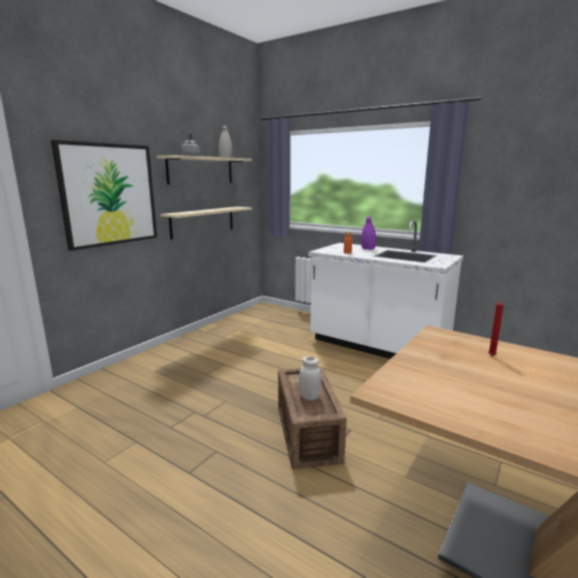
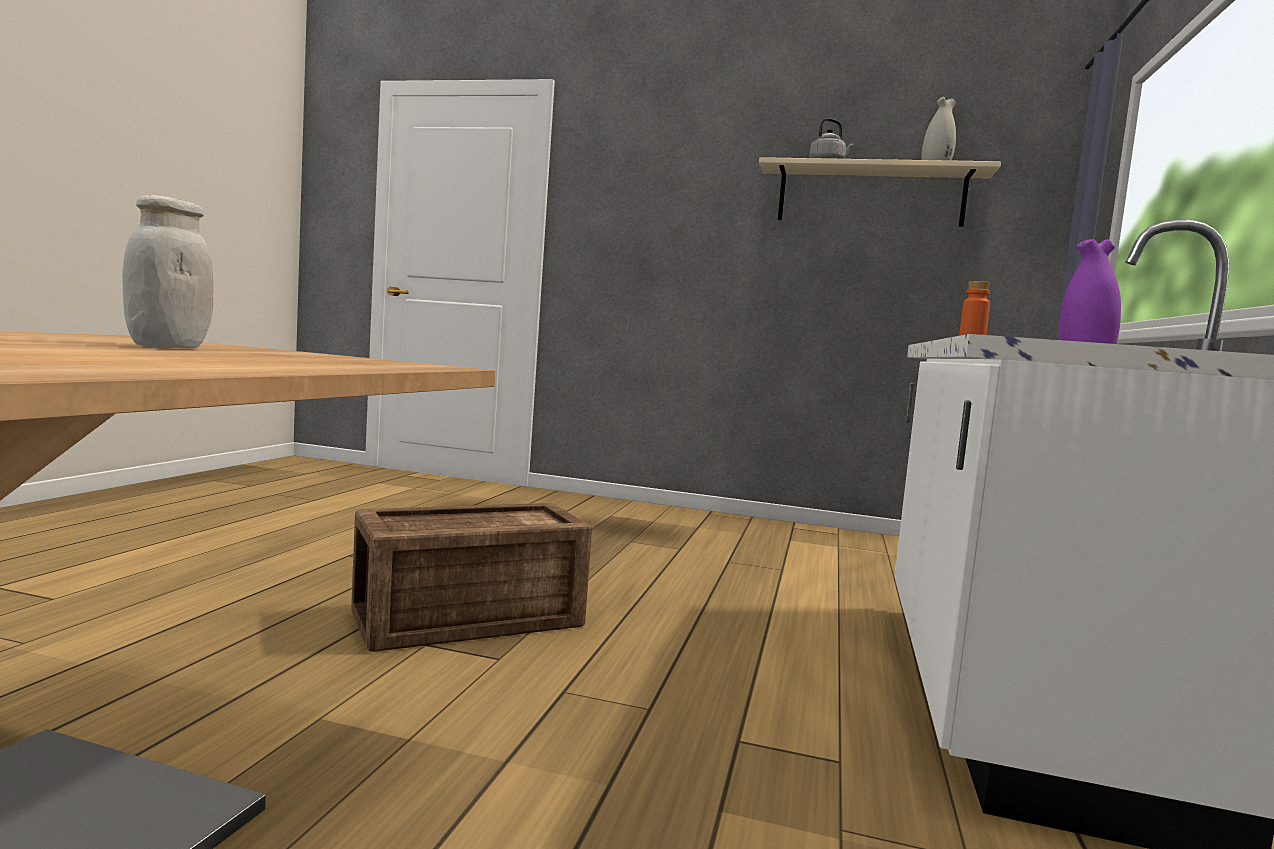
camera: 70 degrees right, 10 degrees down
picture [51,140,157,251] -> none
beige shelf [160,207,252,240] -> none
white jar [299,356,321,401] -> white jar moved to [122,195,213,348]
red candle [488,297,507,356] -> none

